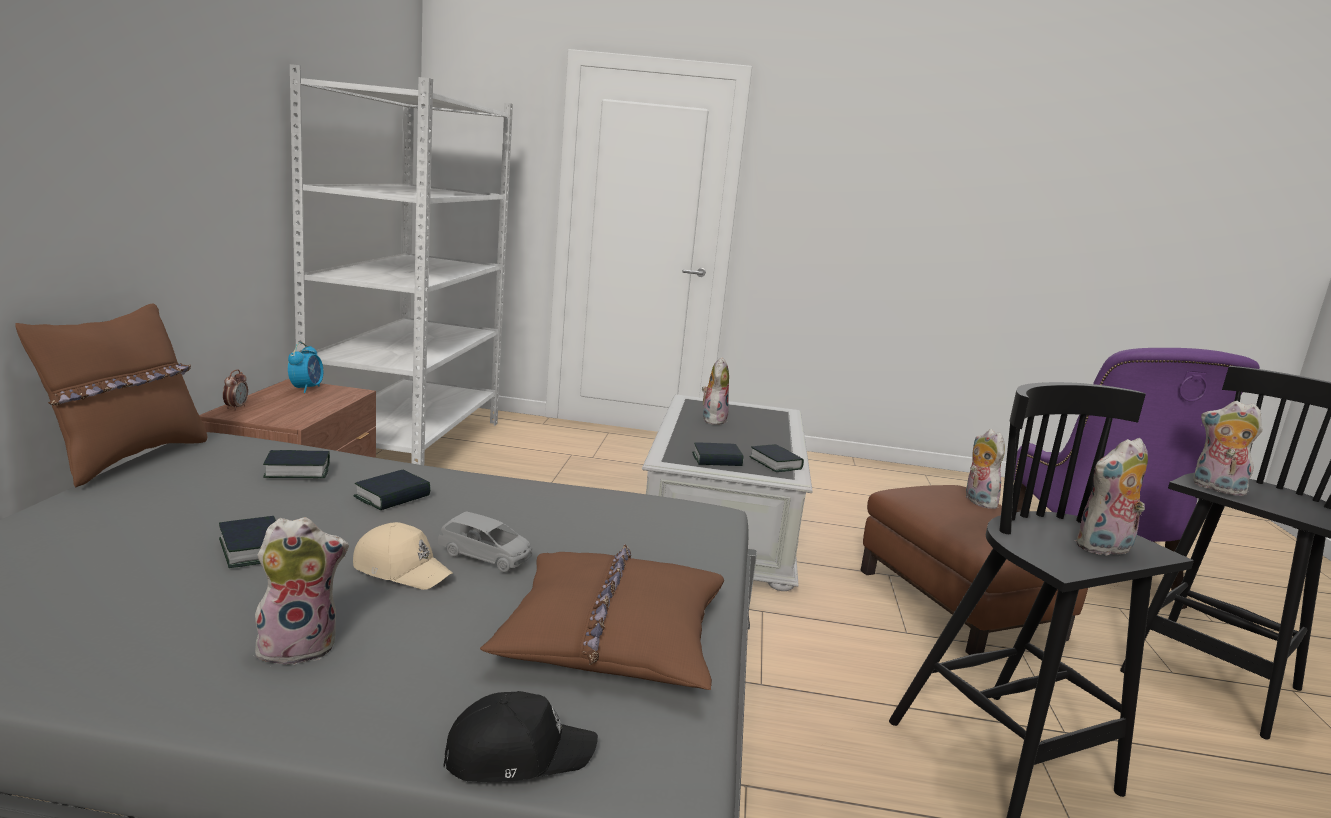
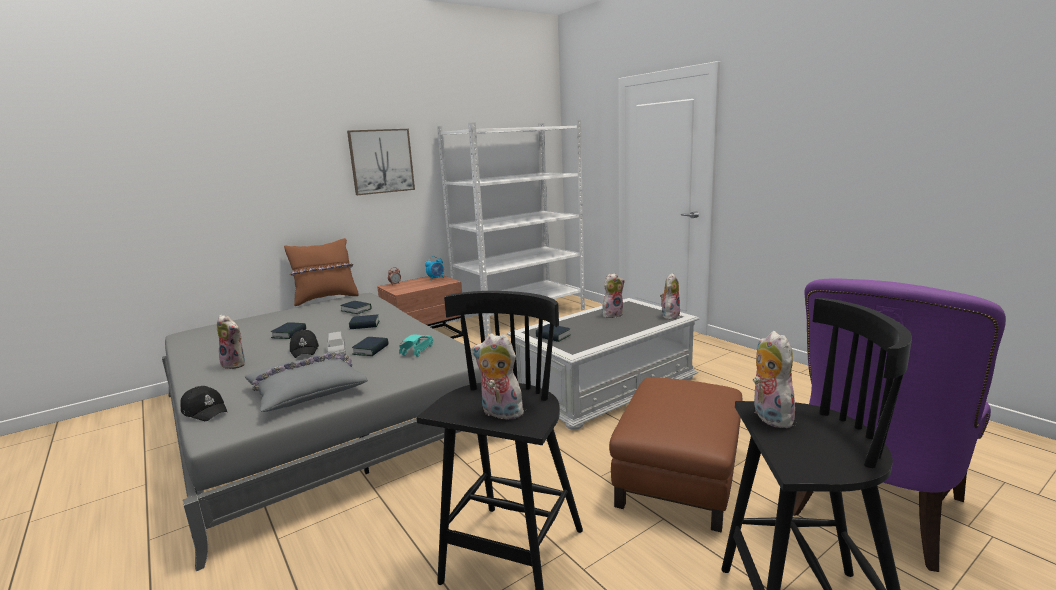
camera: 50 degrees right, 0 degrees up
beige cap [353,522,453,590] -> black cap [290,330,319,358]
brown pillow [480,544,724,690] -> grey pillow [245,352,368,412]
book [749,444,804,472] -> book moved to [352,337,389,356]
plush toy [966,429,1005,509] -> plush toy moved to [660,273,680,320]
none -> picture [347,129,415,195]
none -> turquoise toy car [399,334,433,357]

